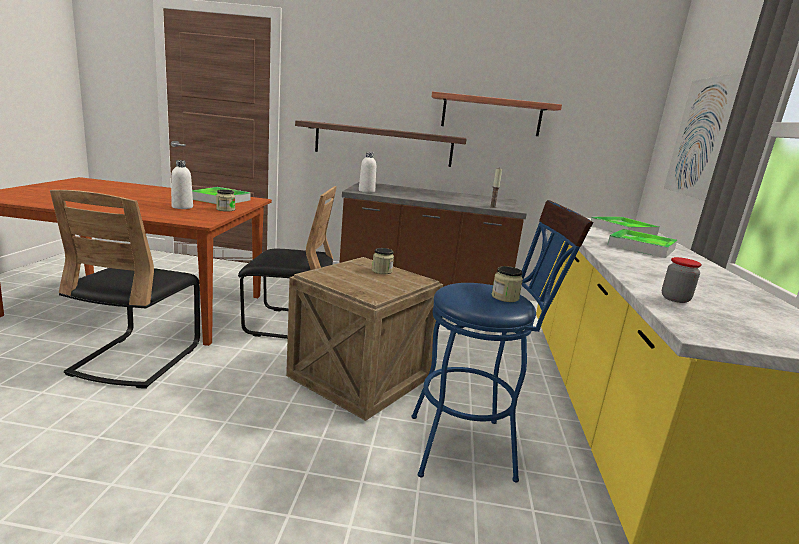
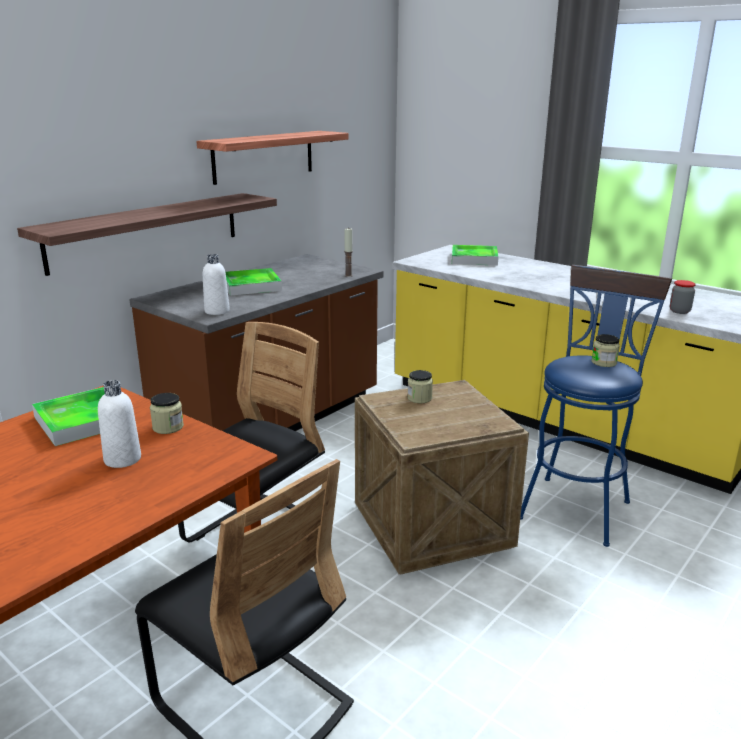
camera: 55 degrees left, 5 degrees up
tray [608,229,677,258] -> tray moved to [226,268,282,296]
picture [664,72,743,201] -> none

